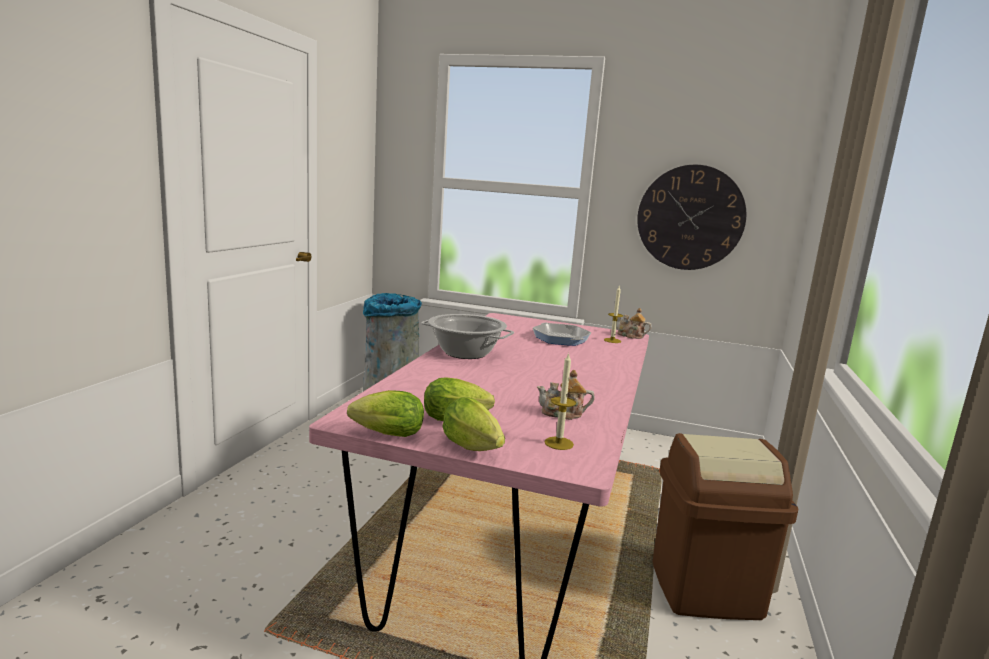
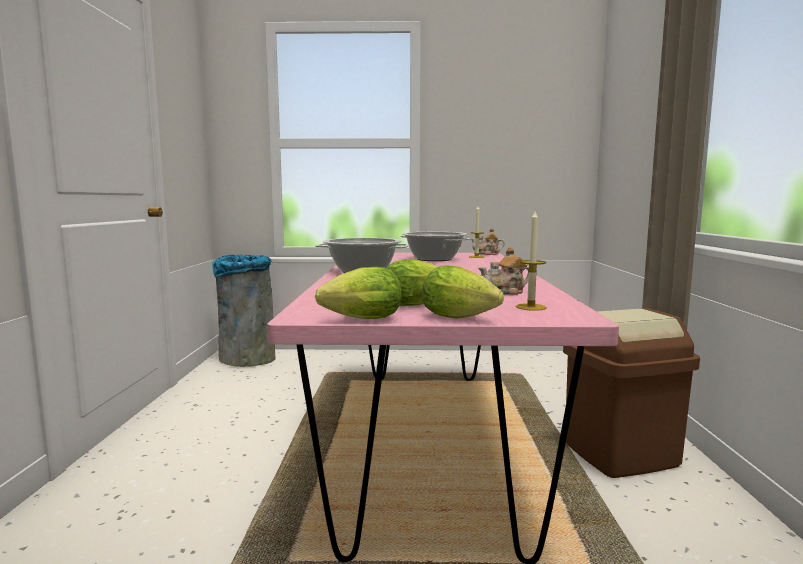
camera: 15 degrees left, 5 degrees down
frying pan [533,323,591,346] -> cooking pot [400,232,471,261]
wall clock [637,165,746,270] -> none

